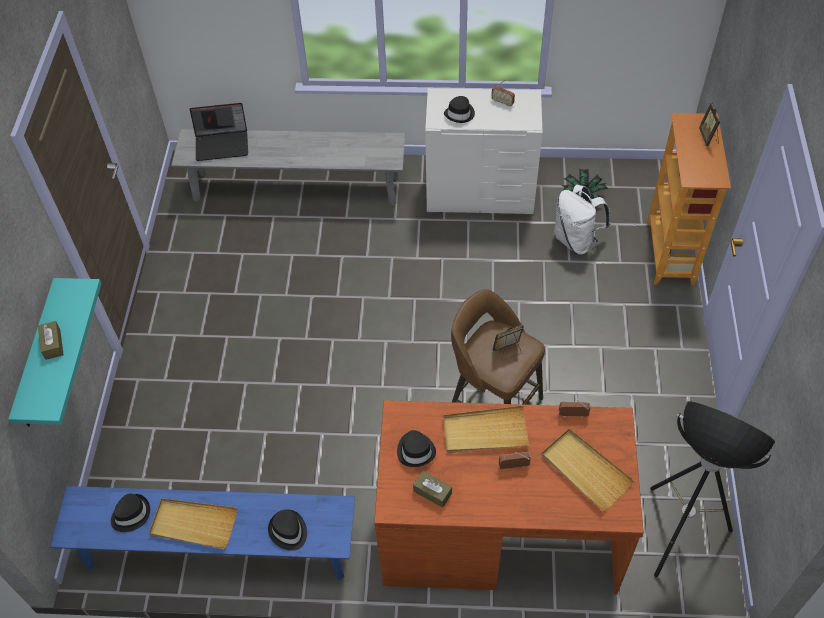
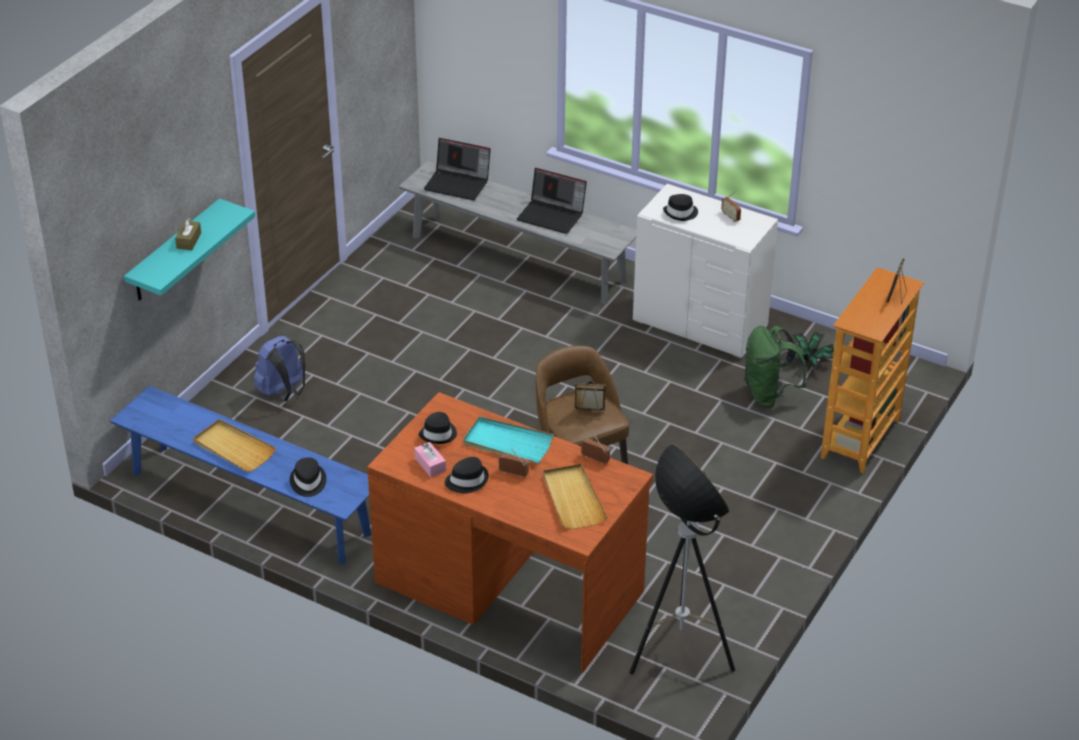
camera: 25 degrees right, 15 degrees down
black hat [111,493,150,532] -> black hat moved to [445,457,489,493]
brown tissue box [413,471,452,508] -> pink tissue box [414,442,446,477]
beige tray [443,405,530,453] -> turquoise tray [463,416,554,464]
white backpack [554,185,610,255] -> green backpack [744,326,807,408]
none -> blue backpack [254,336,305,401]
none -> laptop [517,168,587,234]

